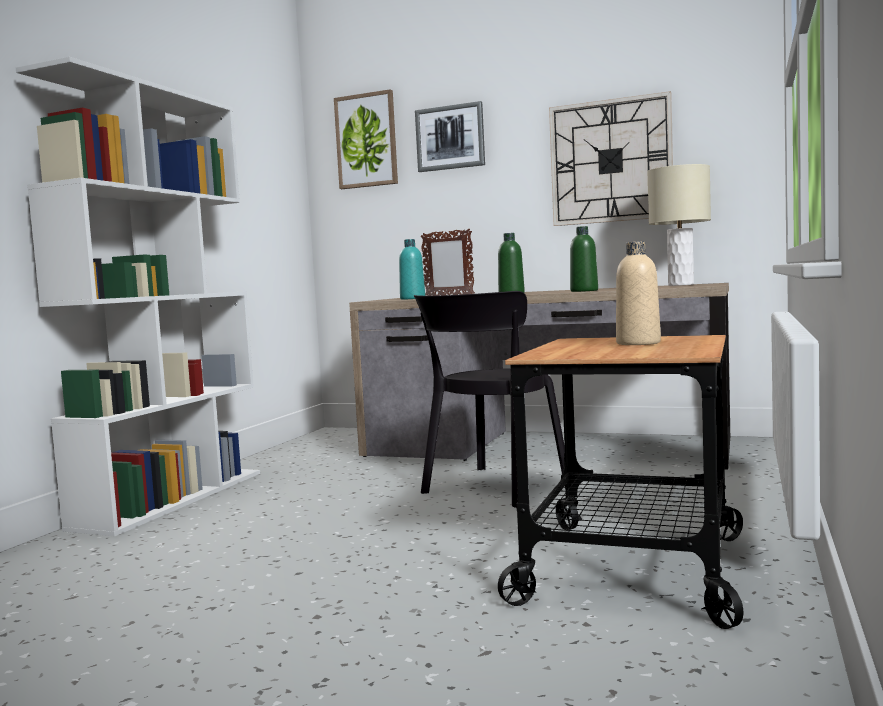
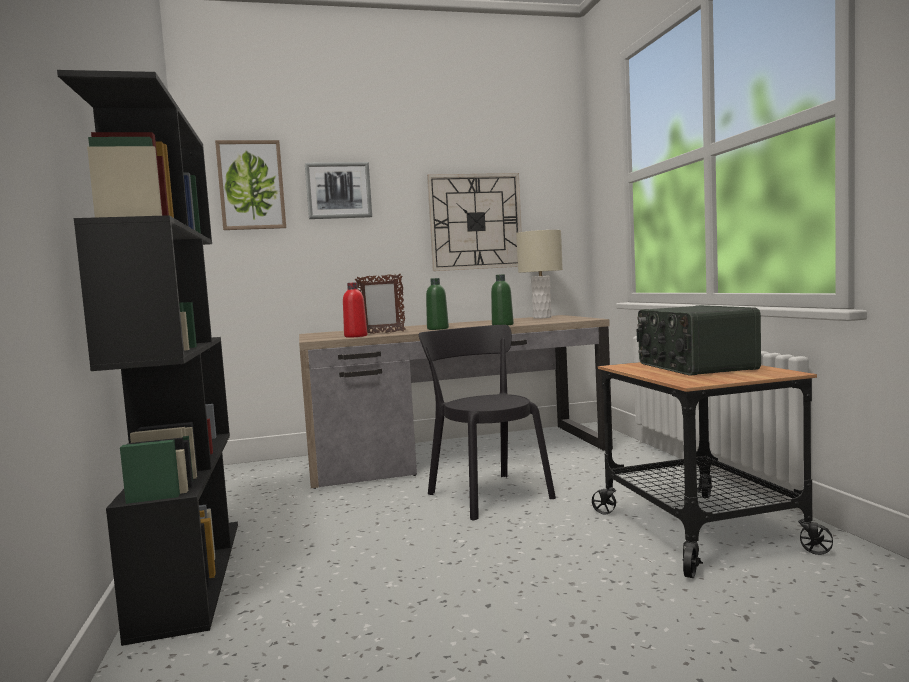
camera: 35 degrees left, 0 degrees up
white bookcase [16,57,260,537] -> black bookcase [57,70,238,646]
turquoise bottle [399,239,425,300] -> red bottle [343,282,367,338]
black chair [414,291,565,508] -> black chair turned 150 degrees clockwise [419,325,556,521]
beige bottle [616,241,661,345] -> radio [637,305,761,375]

